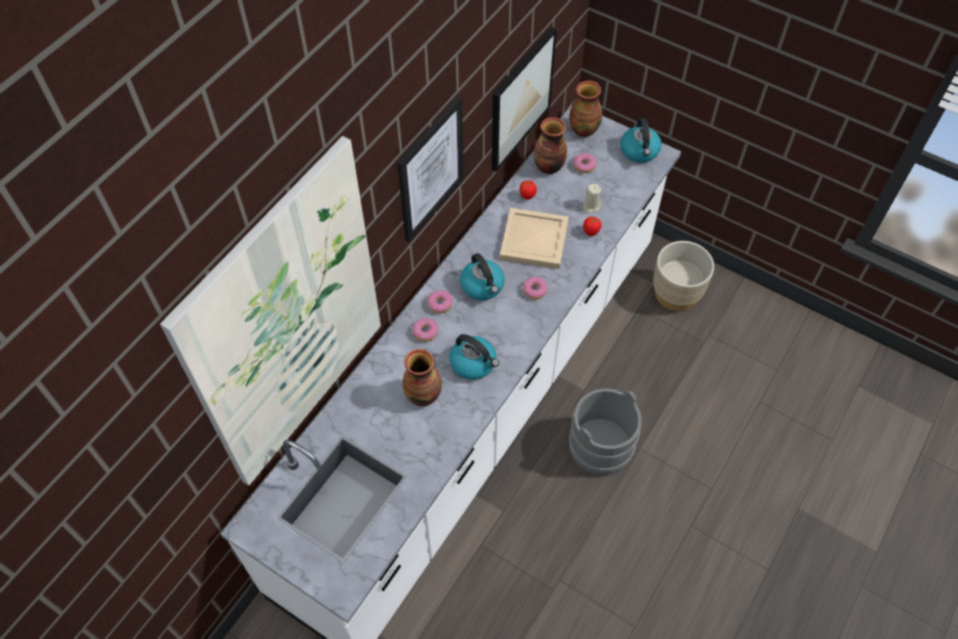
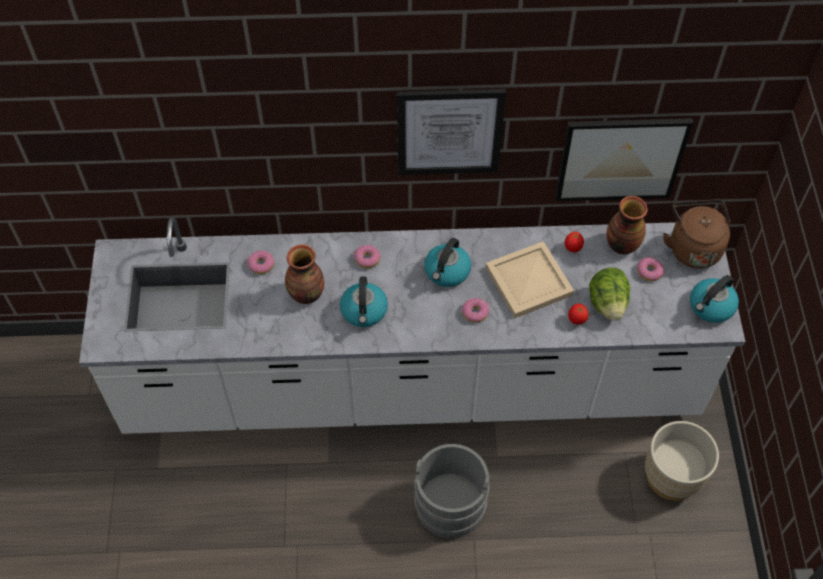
camera: 55 degrees right, 0 degrees up
picture [160,136,381,486] -> none
donut [427,290,453,313] -> donut moved to [247,251,275,274]
vase [569,81,602,137] -> brown kettle [663,200,730,269]
beige candle [583,184,602,213] -> lettuce [589,268,630,321]

